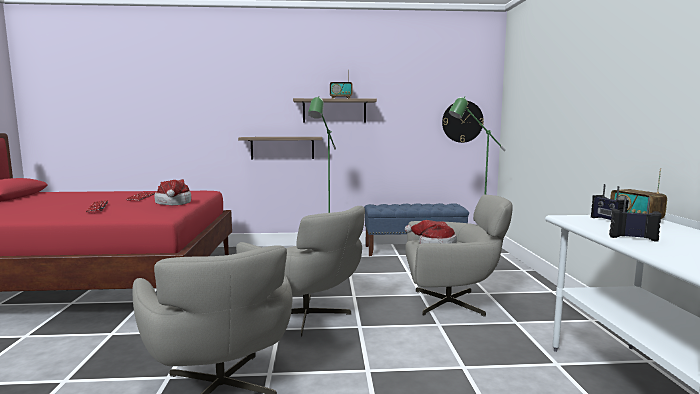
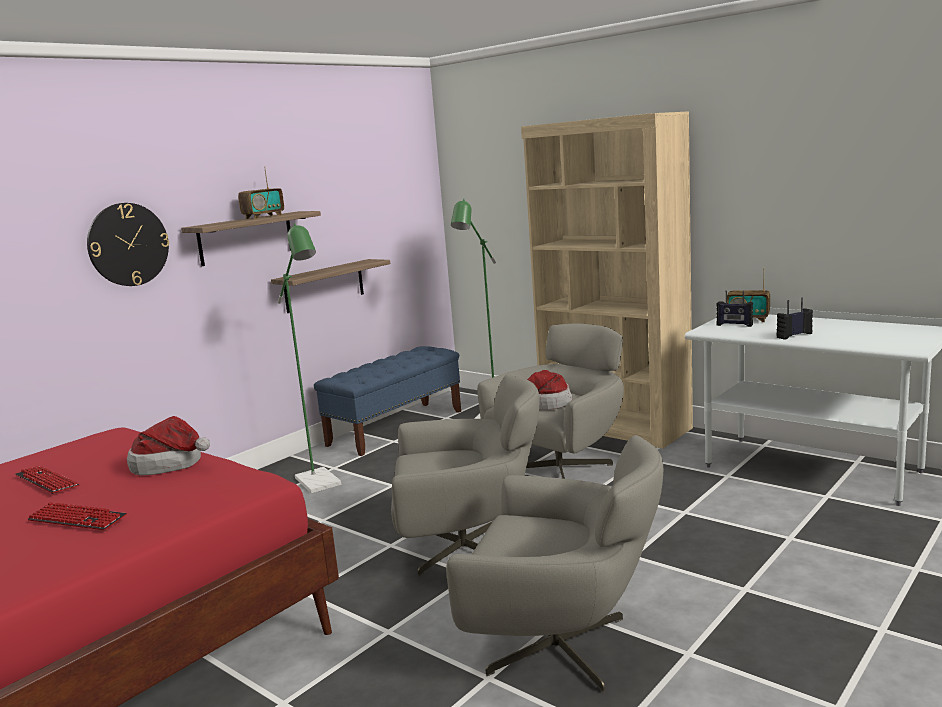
camera: 45 degrees left, 5 degrees up
shelf [238,137,322,159] -> shelf moved to [271,259,390,313]
wall clock [442,101,484,143] -> wall clock moved to [87,203,169,286]
none -> beige bookcase [521,111,693,449]

